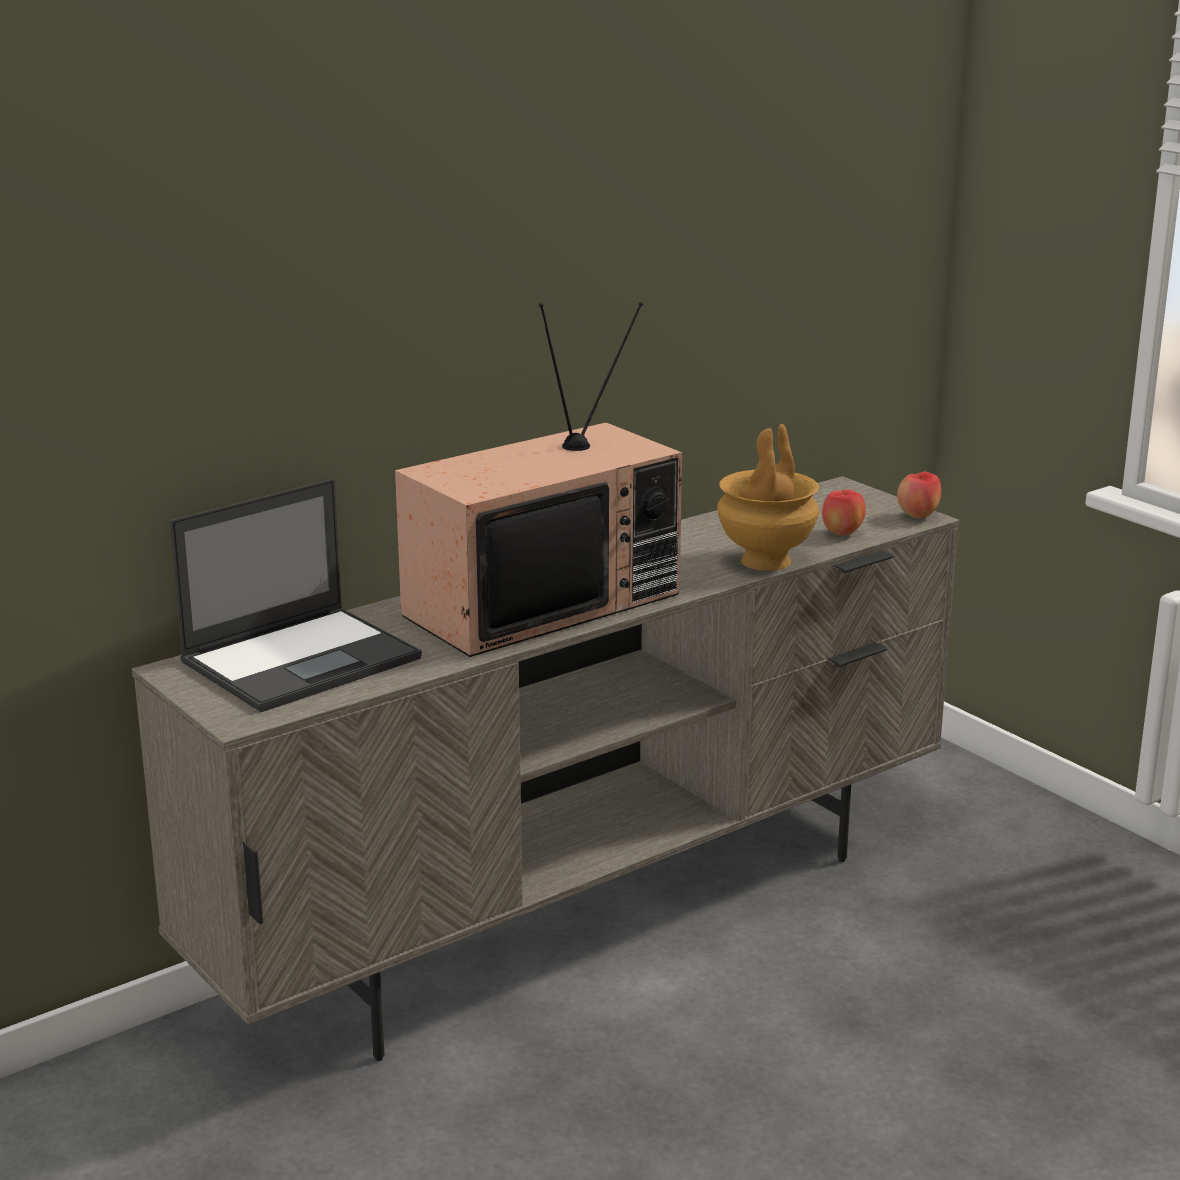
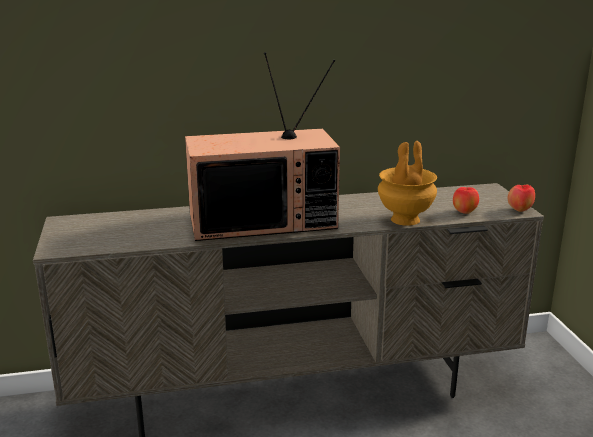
camera: 25 degrees right, 0 degrees up
laptop [169,479,422,712] -> none

